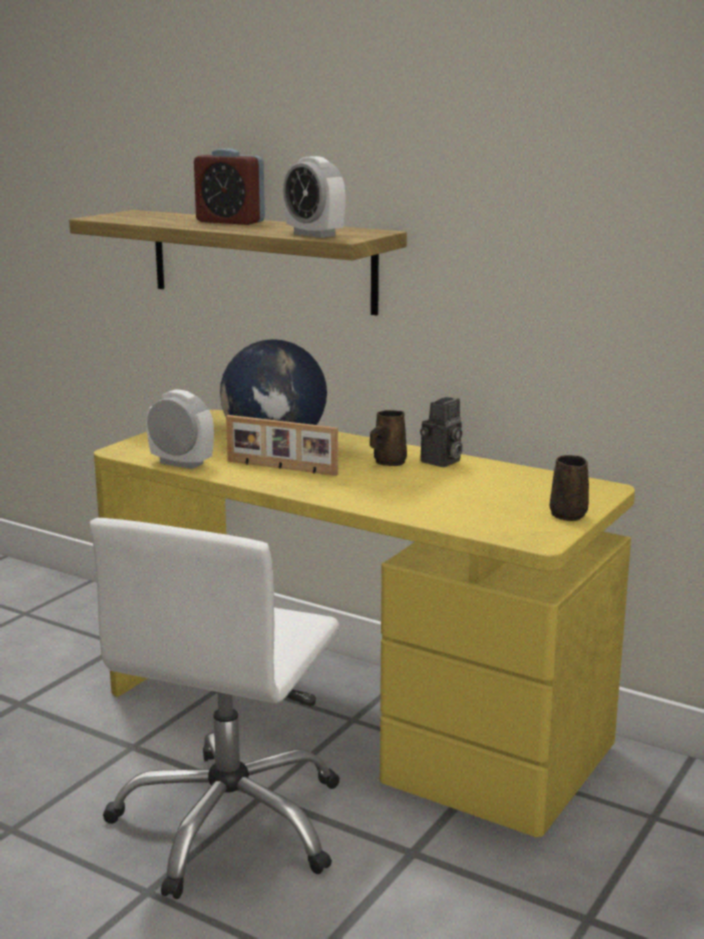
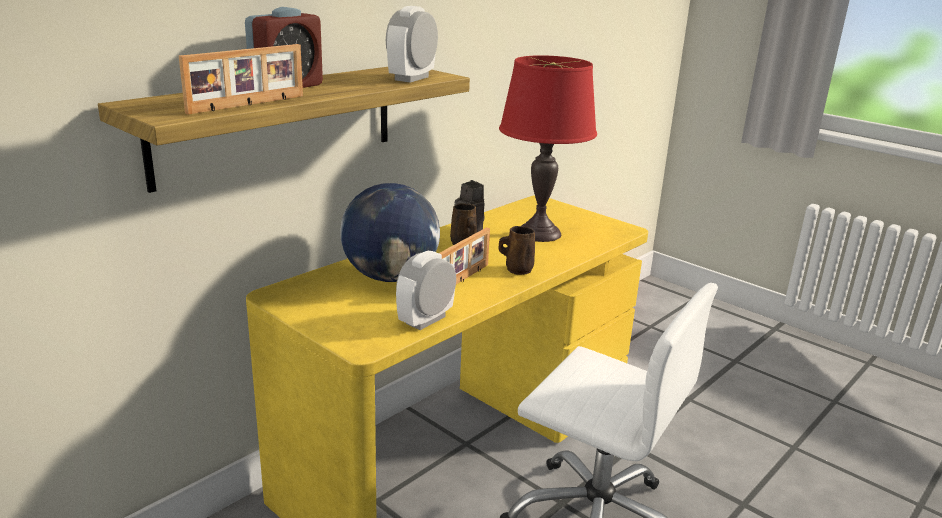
camera: 80 degrees left, 5 degrees up
alarm clock [283,156,346,238] -> alarm clock turned 150 degrees clockwise [386,6,438,83]
brown mug [550,455,589,521] -> brown mug moved to [499,226,535,275]
none -> picture frame [179,44,303,114]
none -> red table lamp [499,55,597,242]

